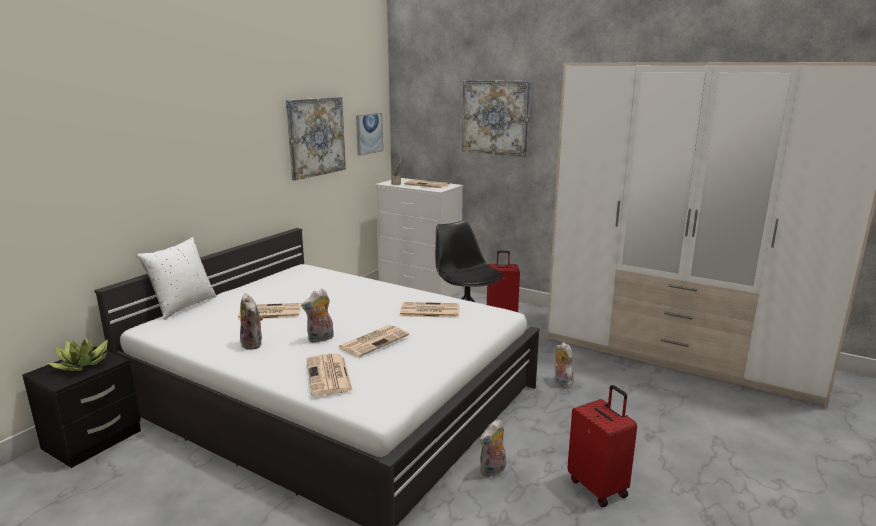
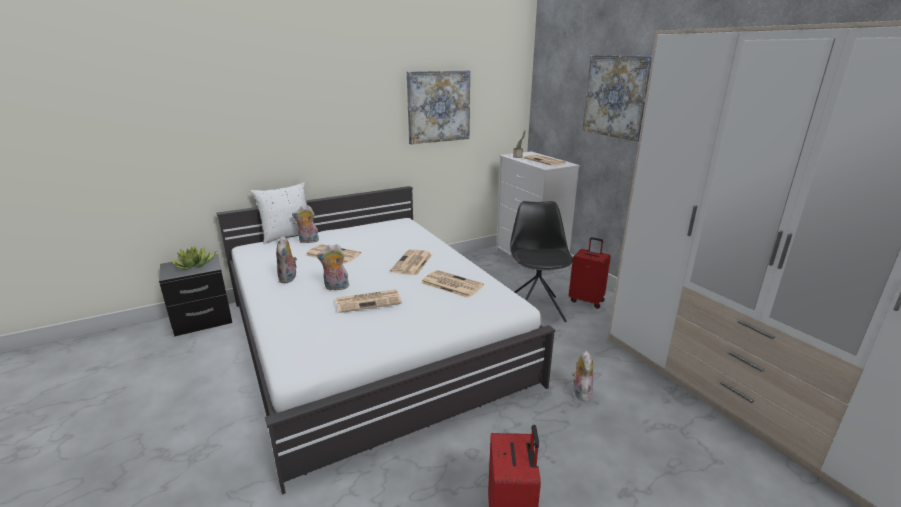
camera: 30 degrees right, 5 degrees up
newspaper [307,353,353,396] -> newspaper moved to [390,249,432,275]
picture [356,113,383,156] -> none
plush toy [480,419,506,477] -> plush toy moved to [292,205,319,243]

